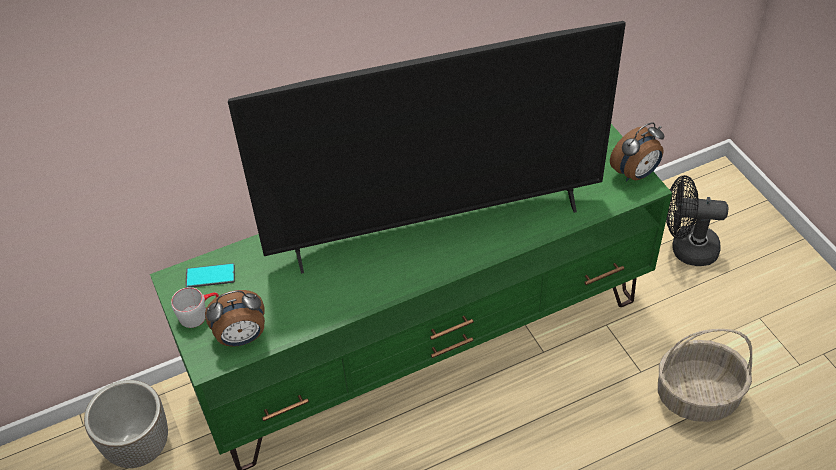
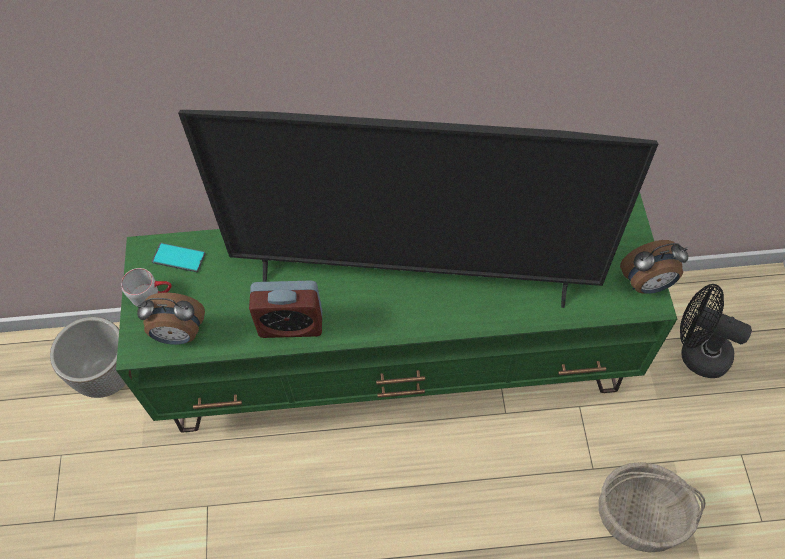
camera: 20 degrees right, 10 degrees up
none -> alarm clock [249,280,322,338]

